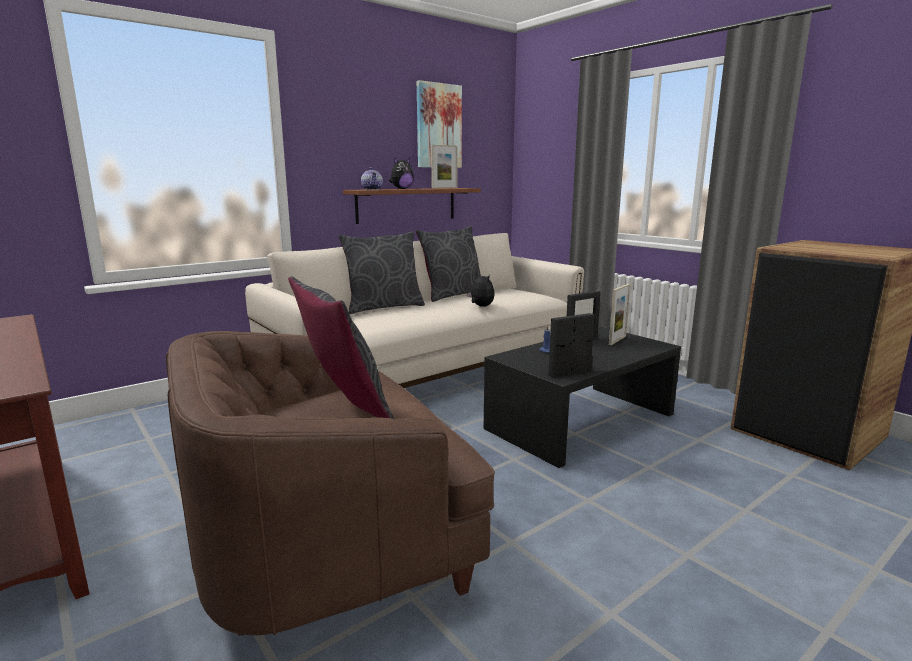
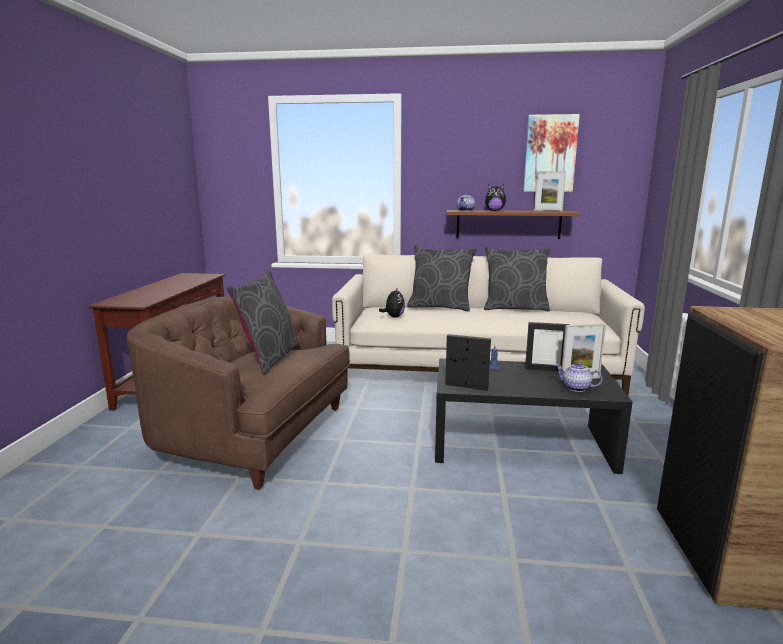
camera: 45 degrees right, 0 degrees up
plush toy [467,273,495,307] -> plush toy moved to [379,287,405,318]
none -> teapot [555,362,603,392]

